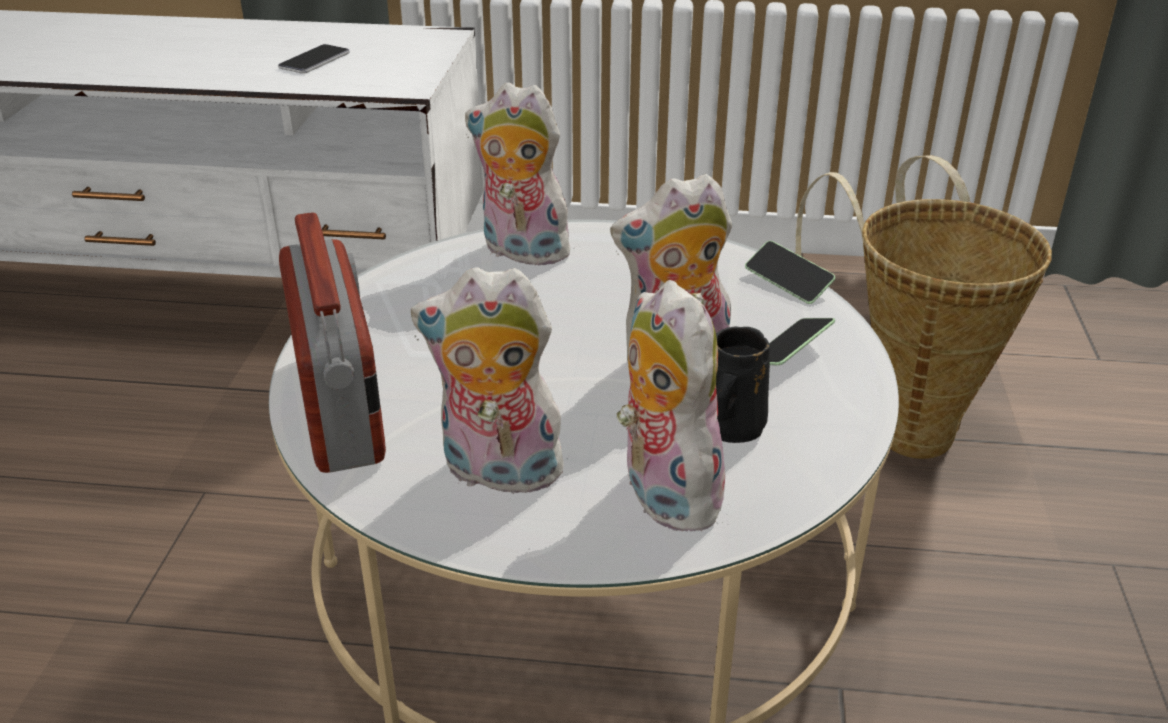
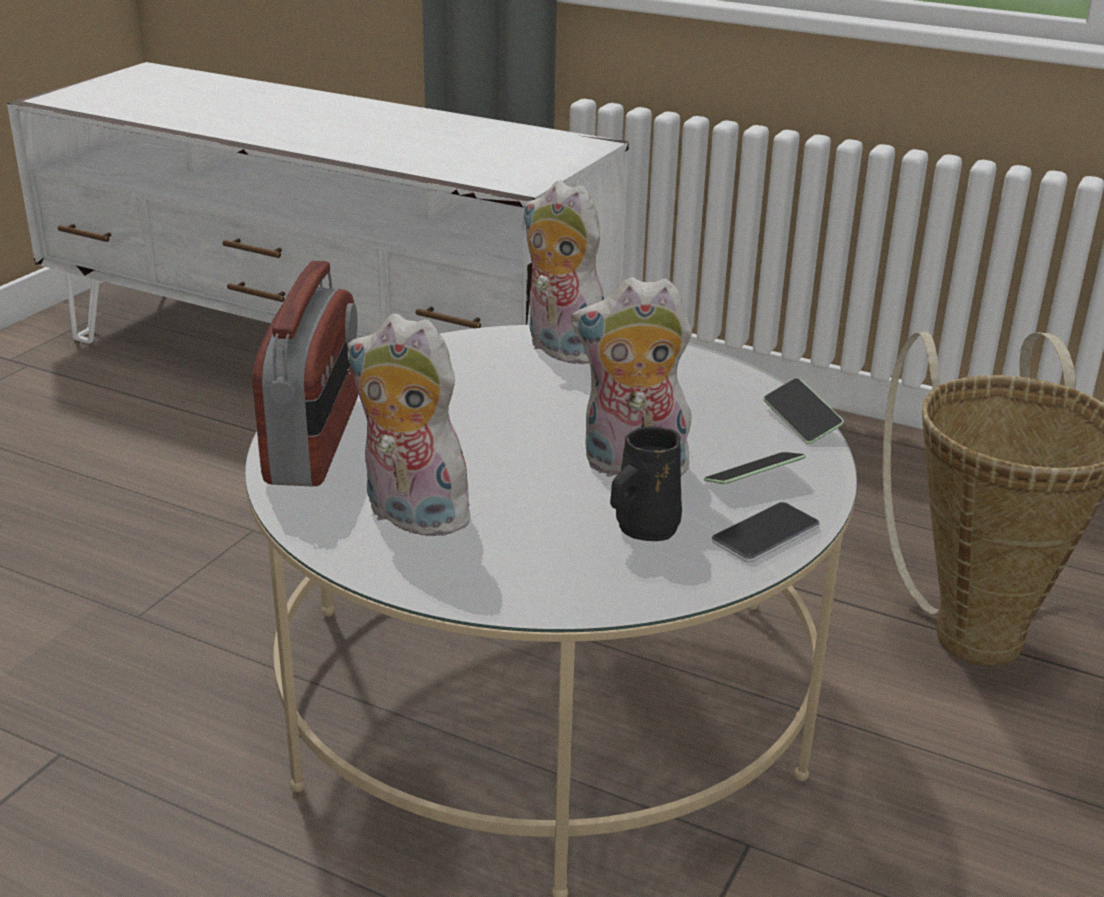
camera: 20 degrees right, 5 degrees down
phone [278,44,350,74] -> phone moved to [712,502,820,562]
plush toy [617,280,730,531] -> none

